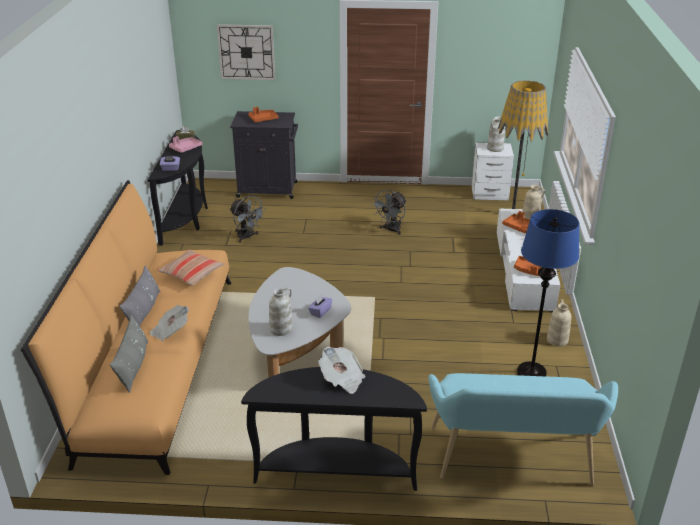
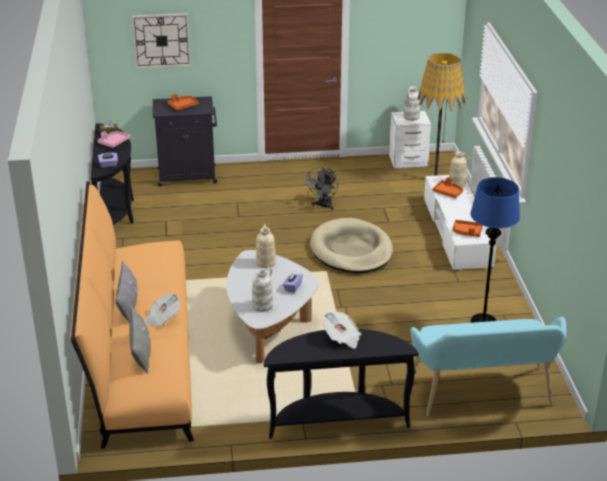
camera: 10 degrees left, 0 degrees up
pillow [157,250,225,286] -> none
grey fan [230,196,265,243] -> none
beige vase [547,299,571,347] -> beige vase moved to [256,224,276,268]
none -> beige dog bed [310,218,393,273]

